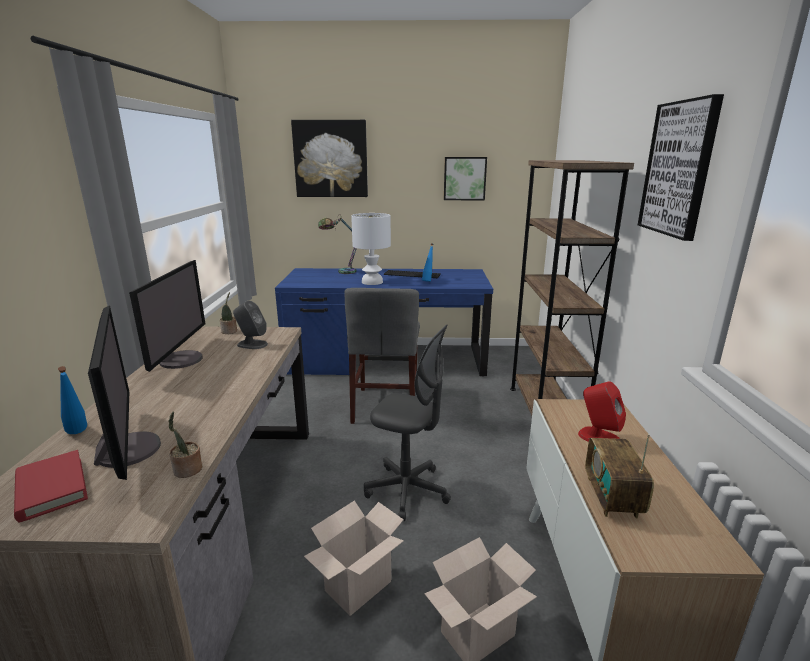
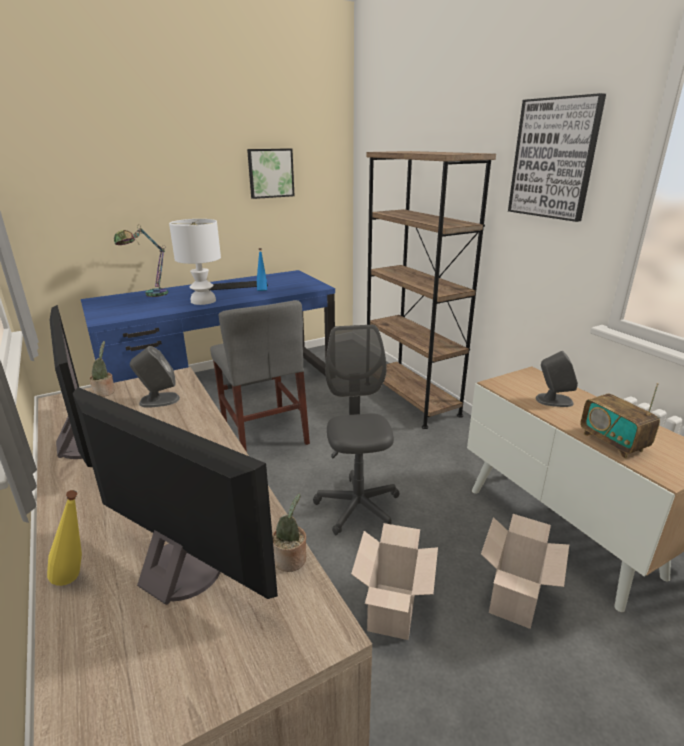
camera: 30 degrees left, 5 degrees up
red book [14,450,88,523] -> none
blue bottle [58,366,87,434] -> yellow bottle [47,490,82,586]
picture [291,120,368,197] -> none
grey office chair [364,325,451,521] -> grey office chair turned 90 degrees counterclockwise [313,325,399,535]
red speaker [578,381,626,442] -> grey speaker [536,351,578,407]

